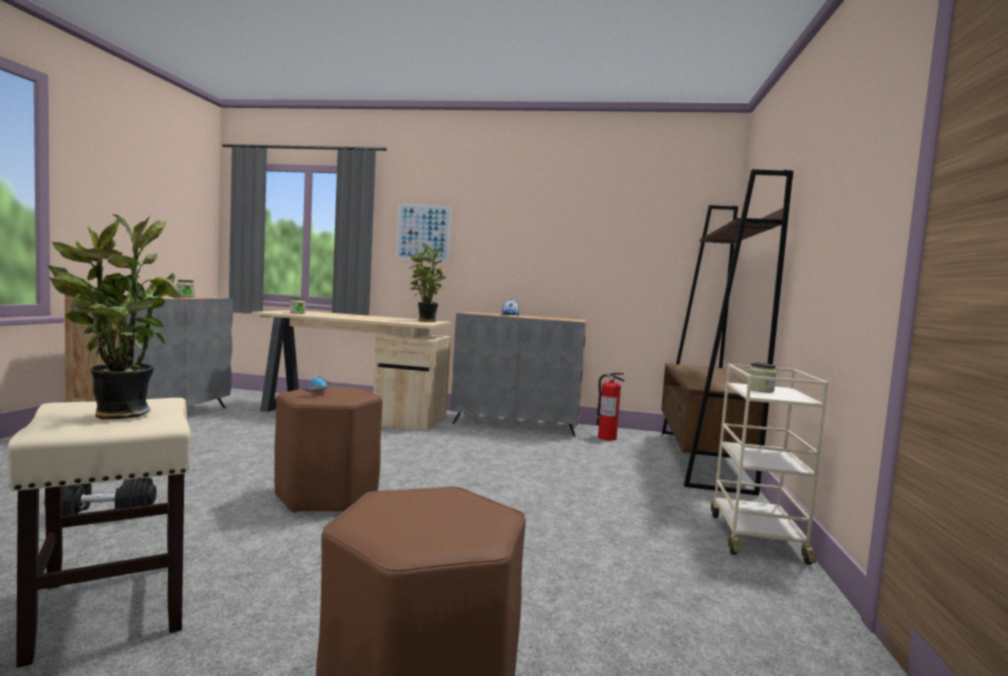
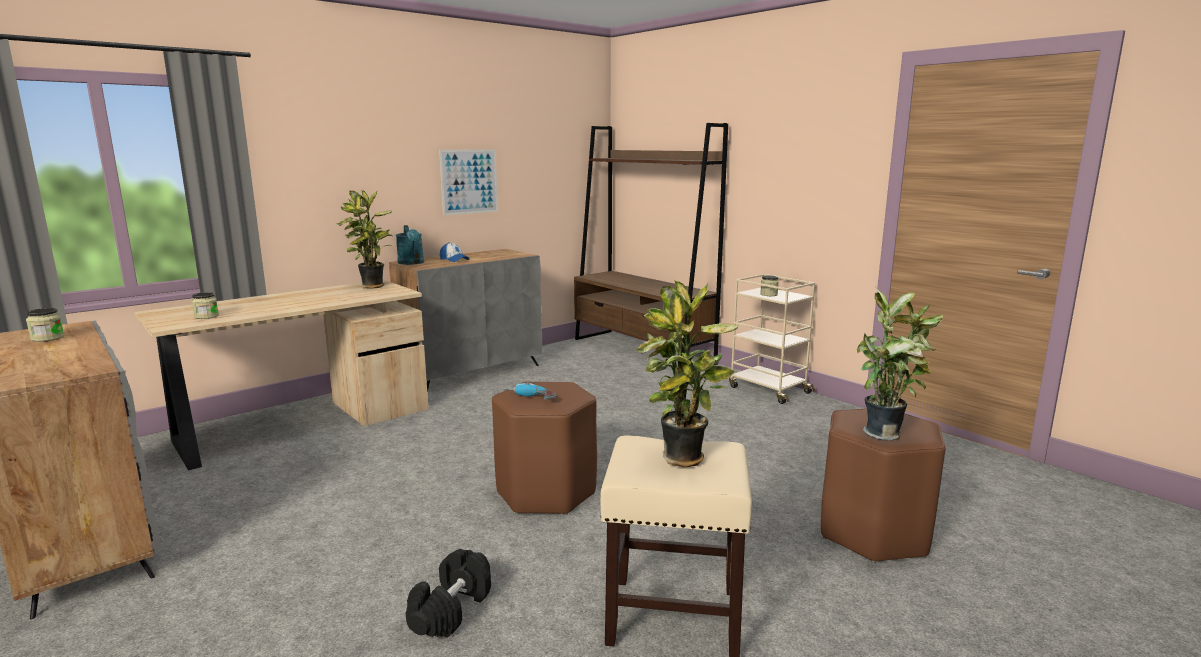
camera: 50 degrees left, 10 degrees up
picture [396,204,452,262] -> picture moved to [439,149,498,215]
fire extinguisher [597,373,625,441] -> none
none -> turquoise watering can [396,225,424,265]
none -> potted plant [857,288,943,441]

